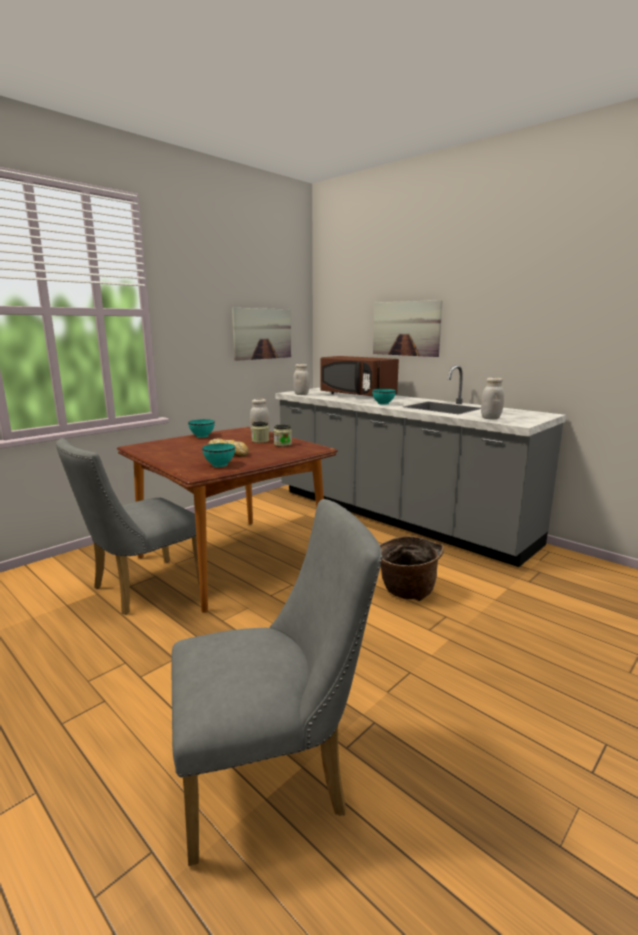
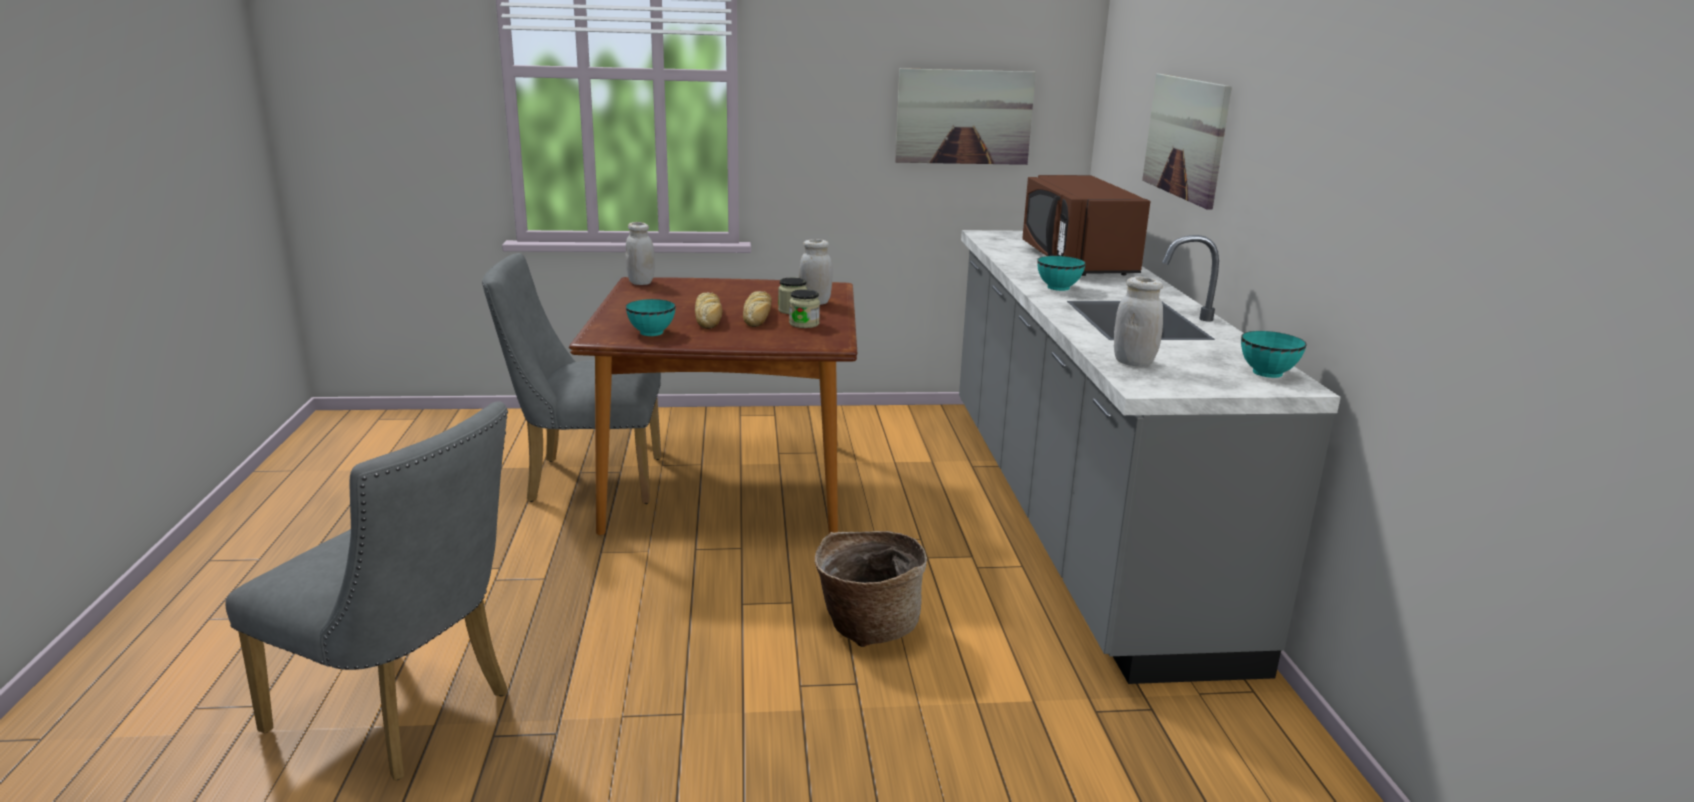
camera: 40 degrees right, 5 degrees up
turquoise bowl [188,419,215,438] -> turquoise bowl moved to [1241,331,1307,378]
white jar [293,364,309,395] -> white jar moved to [625,222,655,285]
none -> bread [743,291,772,327]

